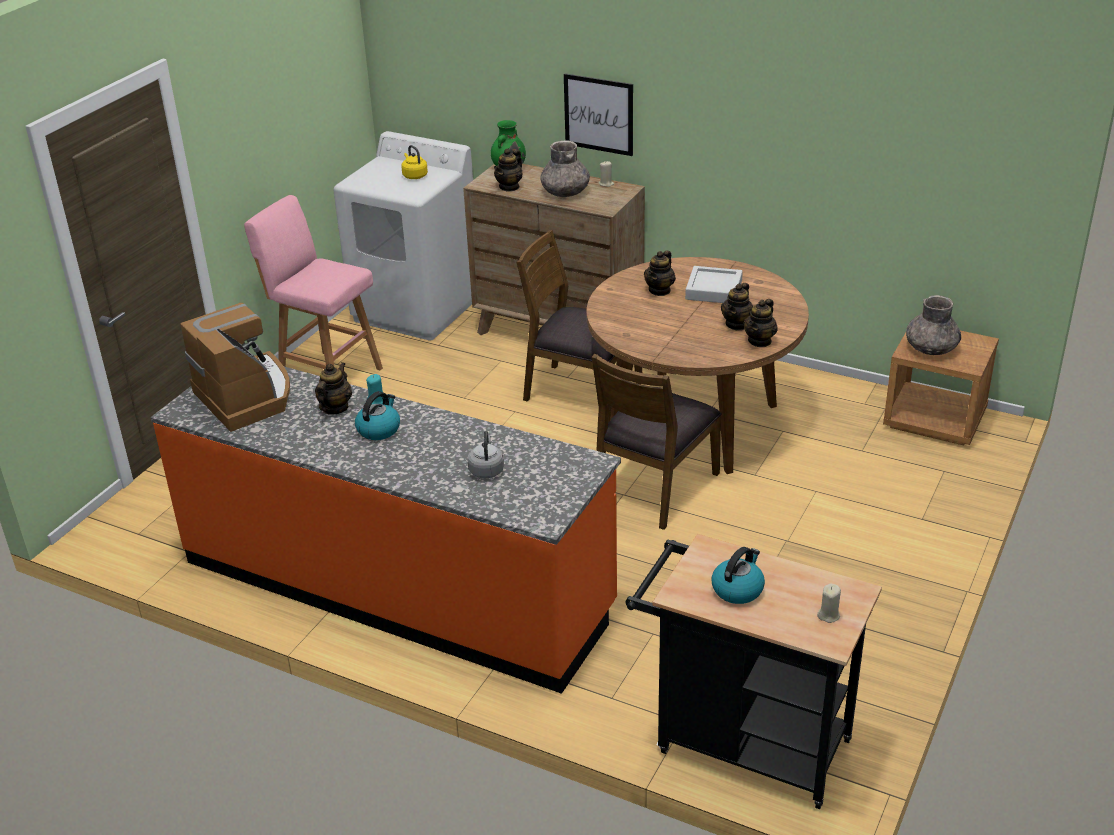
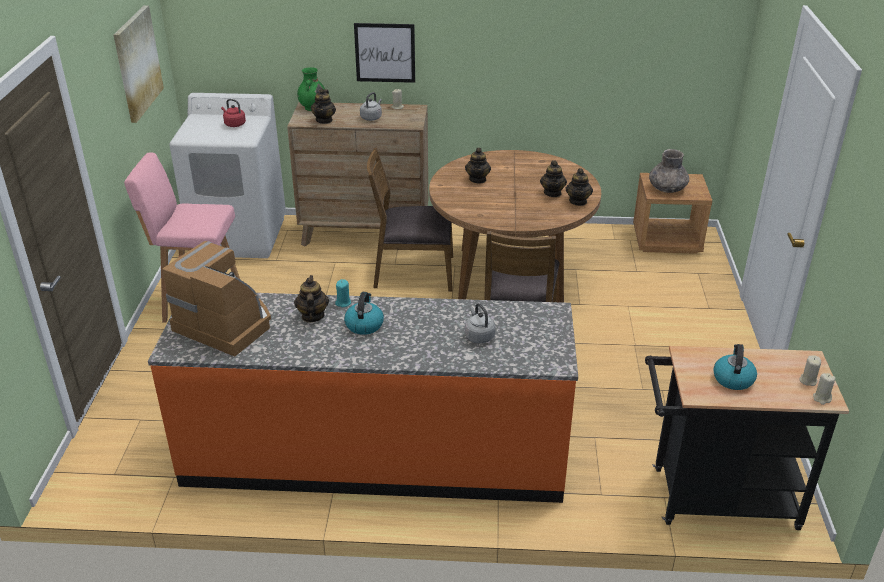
camera: 25 degrees left, 0 degrees up
yellow kettle [401,145,428,179] -> red kettle [221,99,246,127]
grey vase [540,140,590,197] -> grey kettle [360,92,382,121]
grey tray [685,266,743,303] -> none
none -> picture [114,5,164,123]
none -> beige candle [813,373,835,405]

